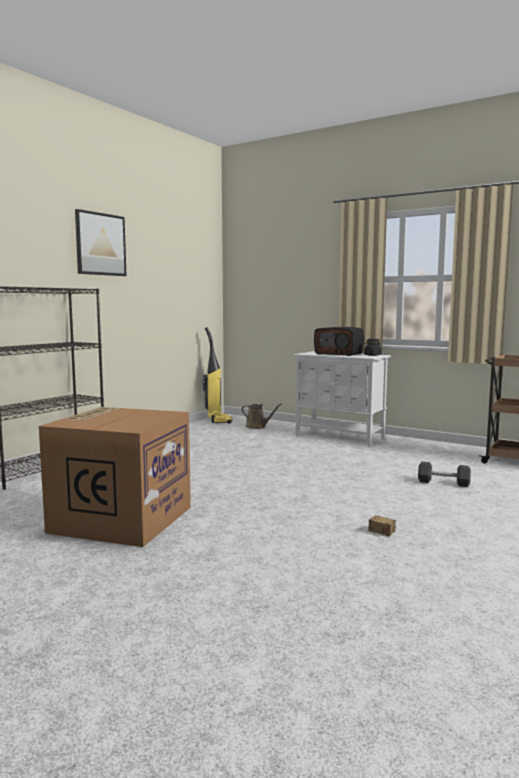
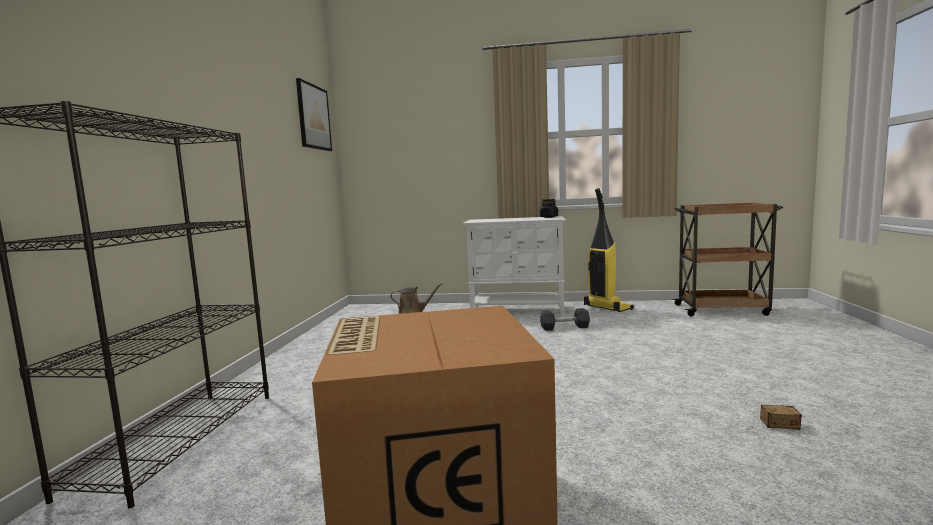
camera: 25 degrees left, 0 degrees up
picture [75,209,126,276] -> picture moved to [296,78,332,151]
vacuum cleaner [203,327,232,424] -> vacuum cleaner moved to [584,188,634,312]
radio [314,327,364,356] -> none
grey dumbbell [418,462,471,487] -> grey dumbbell moved to [540,308,590,331]

